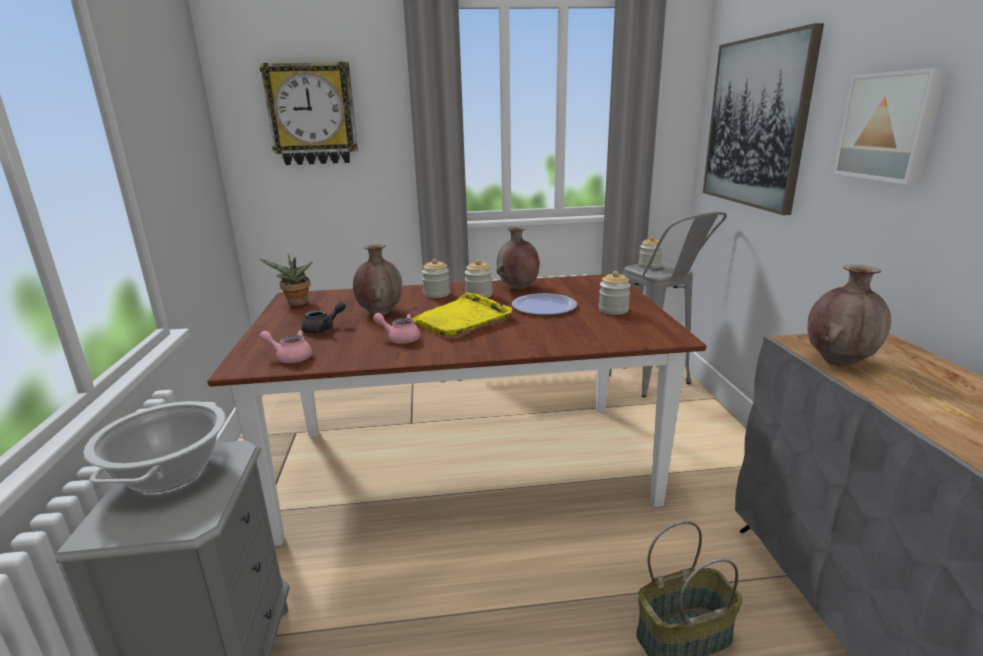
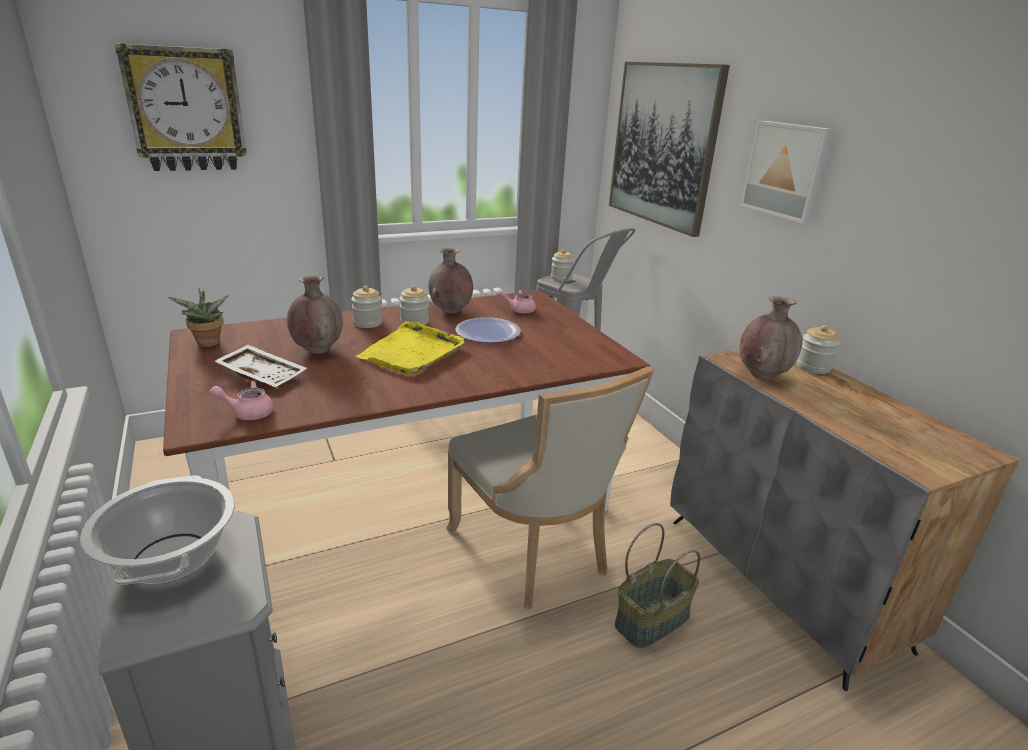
camera: 20 degrees left, 5 degrees up
grey teapot [301,302,346,334] -> white tray [214,345,307,387]
pink teapot [373,313,420,344] -> pink teapot moved to [497,290,536,313]
jar [599,271,631,315] -> jar moved to [797,325,840,374]
none -> beige chair [446,366,654,609]

